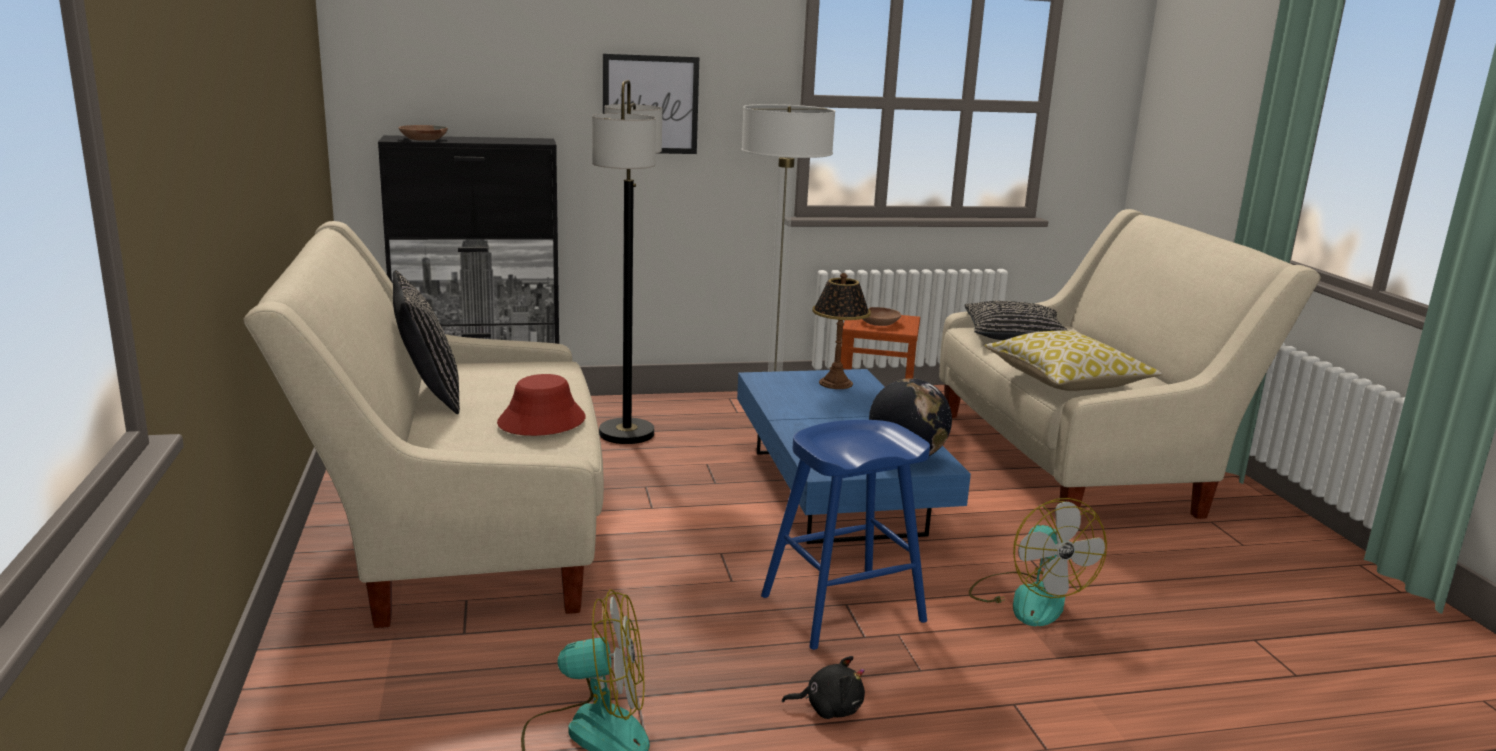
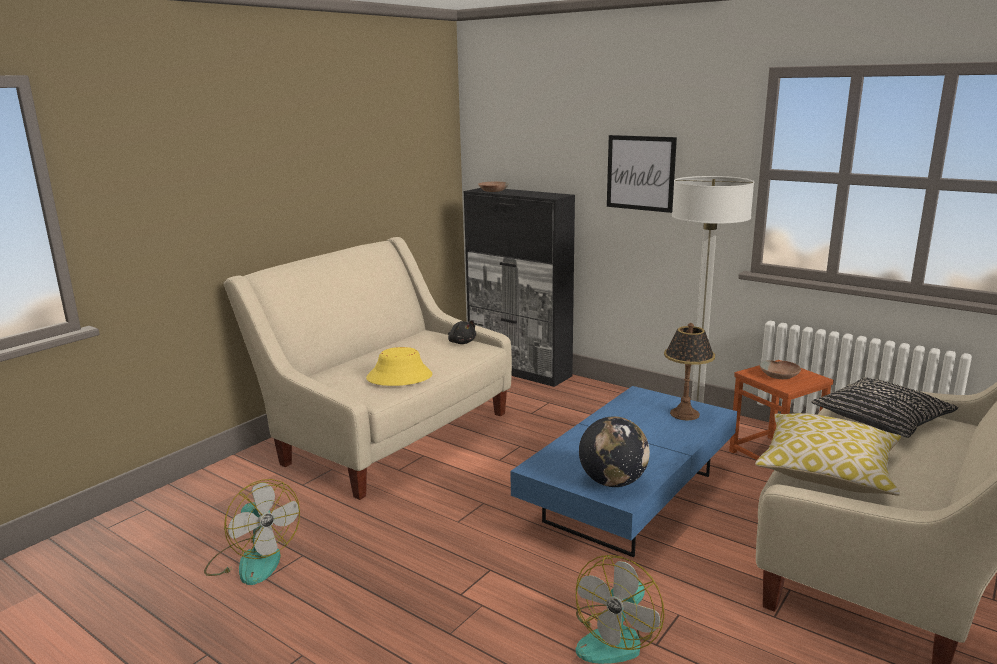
camera: 50 degrees right, 0 degrees up
black pillow [393,270,460,414] -> none
red hat [497,374,586,436] -> yellow hat [366,347,432,386]
floor lamp [592,80,662,444] -> none
blue stool [761,420,930,650] -> none
black plush toy [782,656,865,719] -> black plush toy moved to [448,320,476,344]

